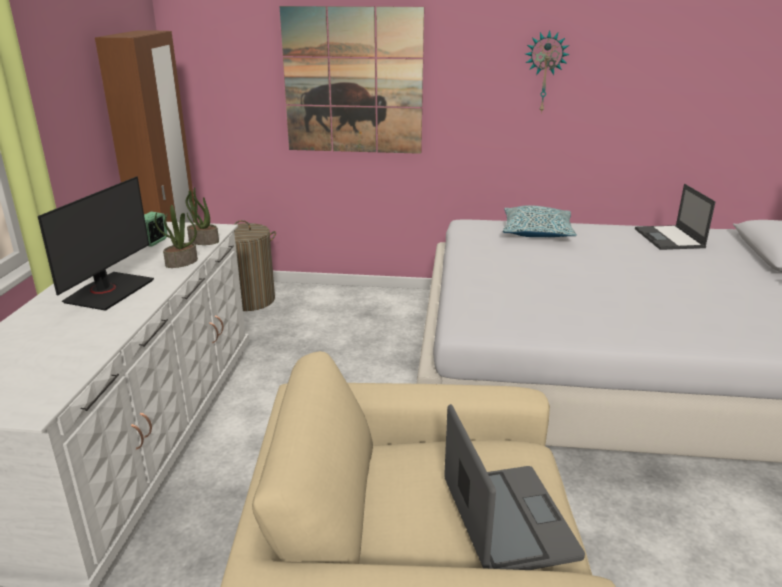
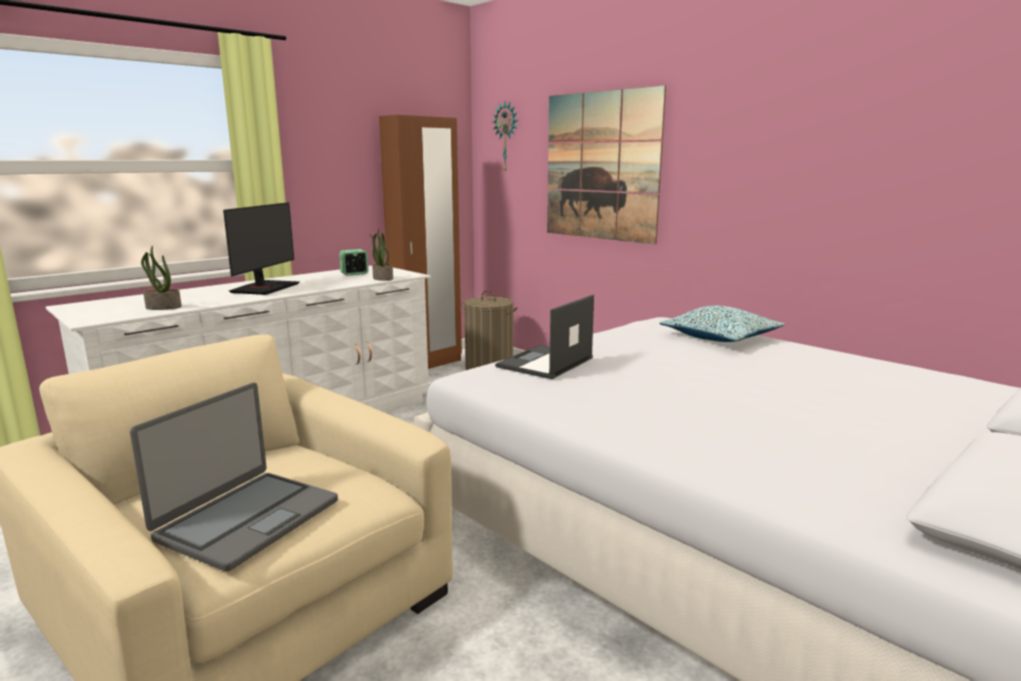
camera: 40 degrees right, 10 degrees down
monitor [38,176,154,311] -> monitor turned 45 degrees counterclockwise [223,202,299,295]
potted plant [155,205,198,268] -> potted plant moved to [141,246,182,310]
wall clock [526,30,570,114] -> wall clock moved to [493,102,518,171]
laptop [635,184,716,250] -> laptop moved to [495,295,594,379]

